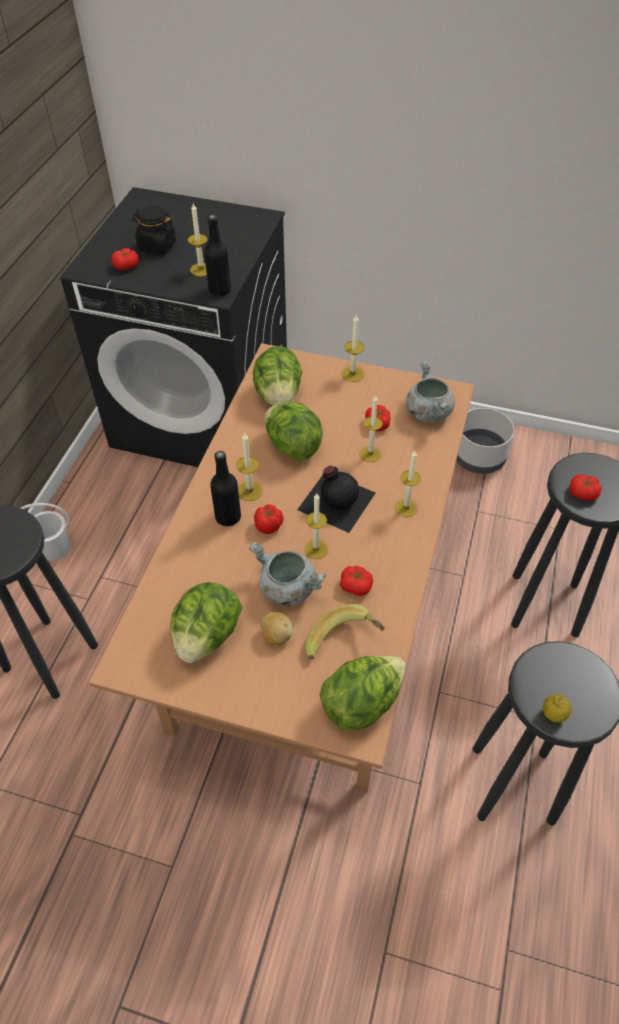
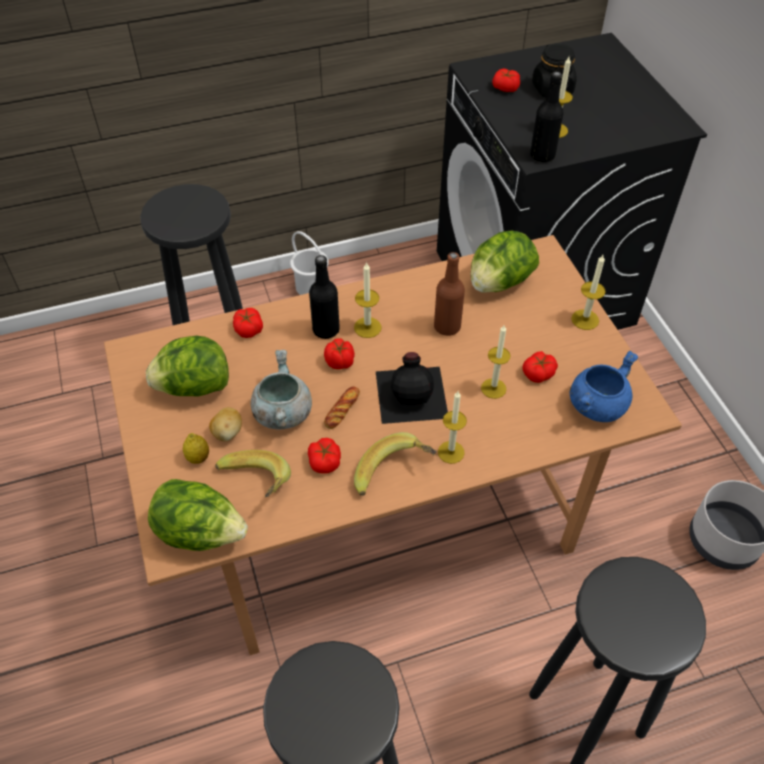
camera: 55 degrees right, 0 degrees up
lettuce [264,401,323,461] -> brown bottle [434,252,465,336]
candle [304,493,328,559] -> bread [324,386,360,429]
grey cooking pot [406,361,455,422] -> blue cooking pot [570,351,638,422]
lemon [543,694,571,723] -> lemon moved to [183,433,209,464]
tomato [569,474,602,501] -> tomato moved to [233,308,263,338]
none -> banana [354,432,437,496]

